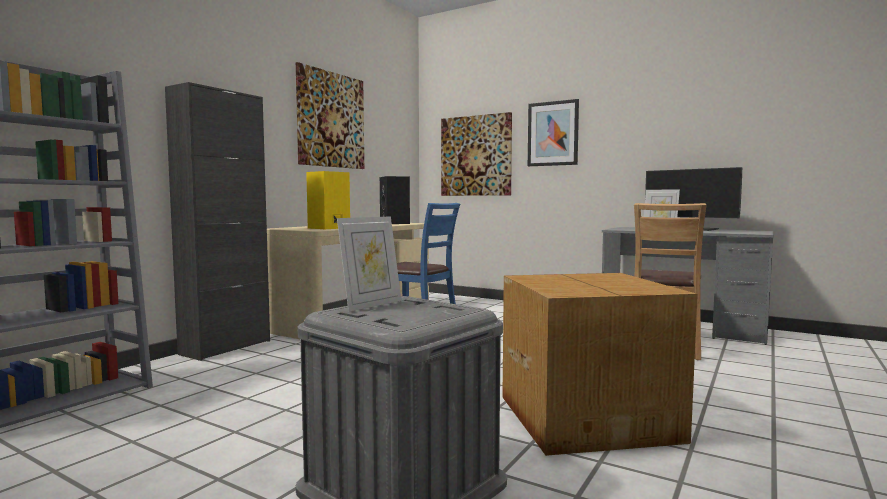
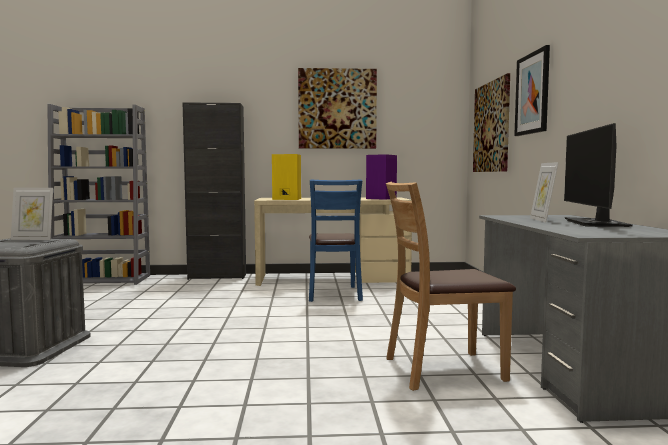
camera: 55 degrees right, 0 degrees up
black speaker [380,176,410,224] -> purple speaker [366,154,397,200]
cardboard box [502,273,698,456] -> none

